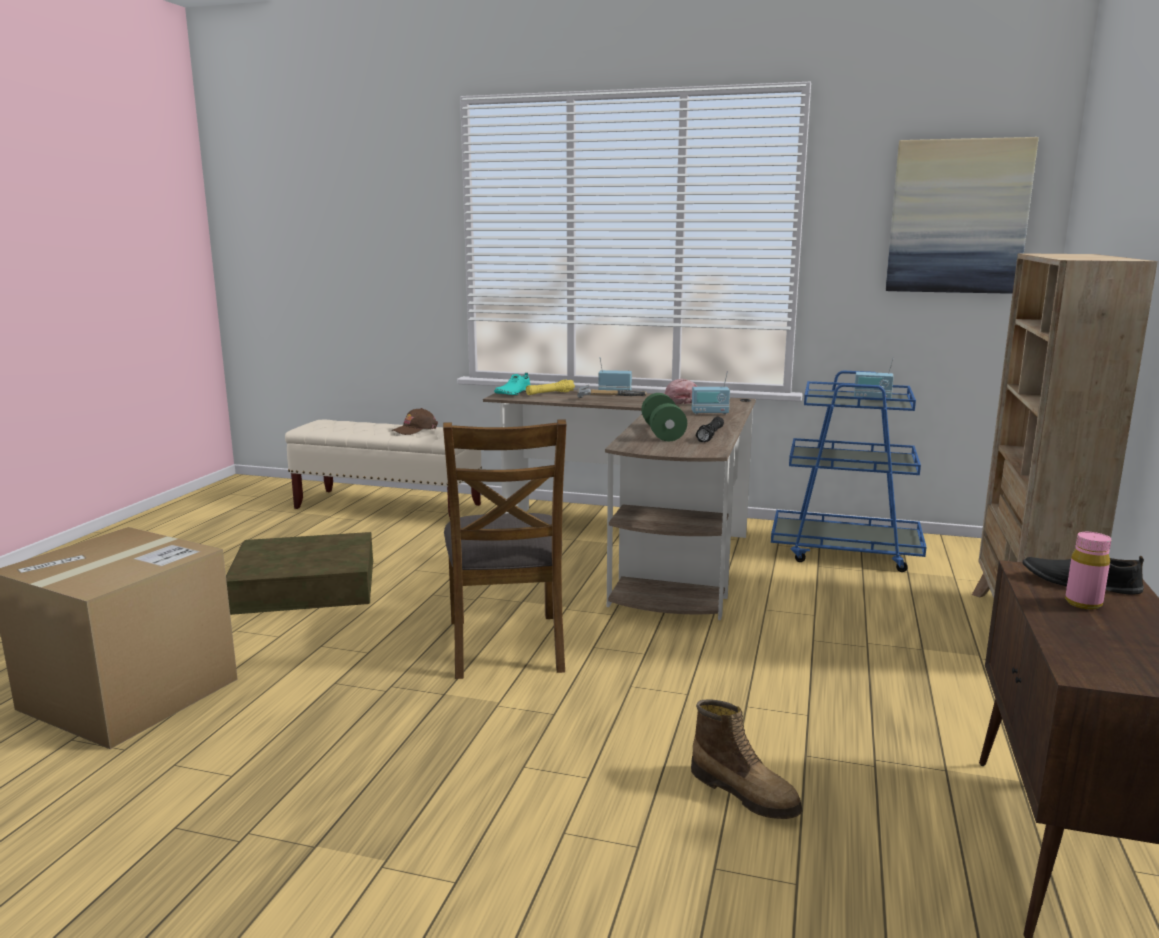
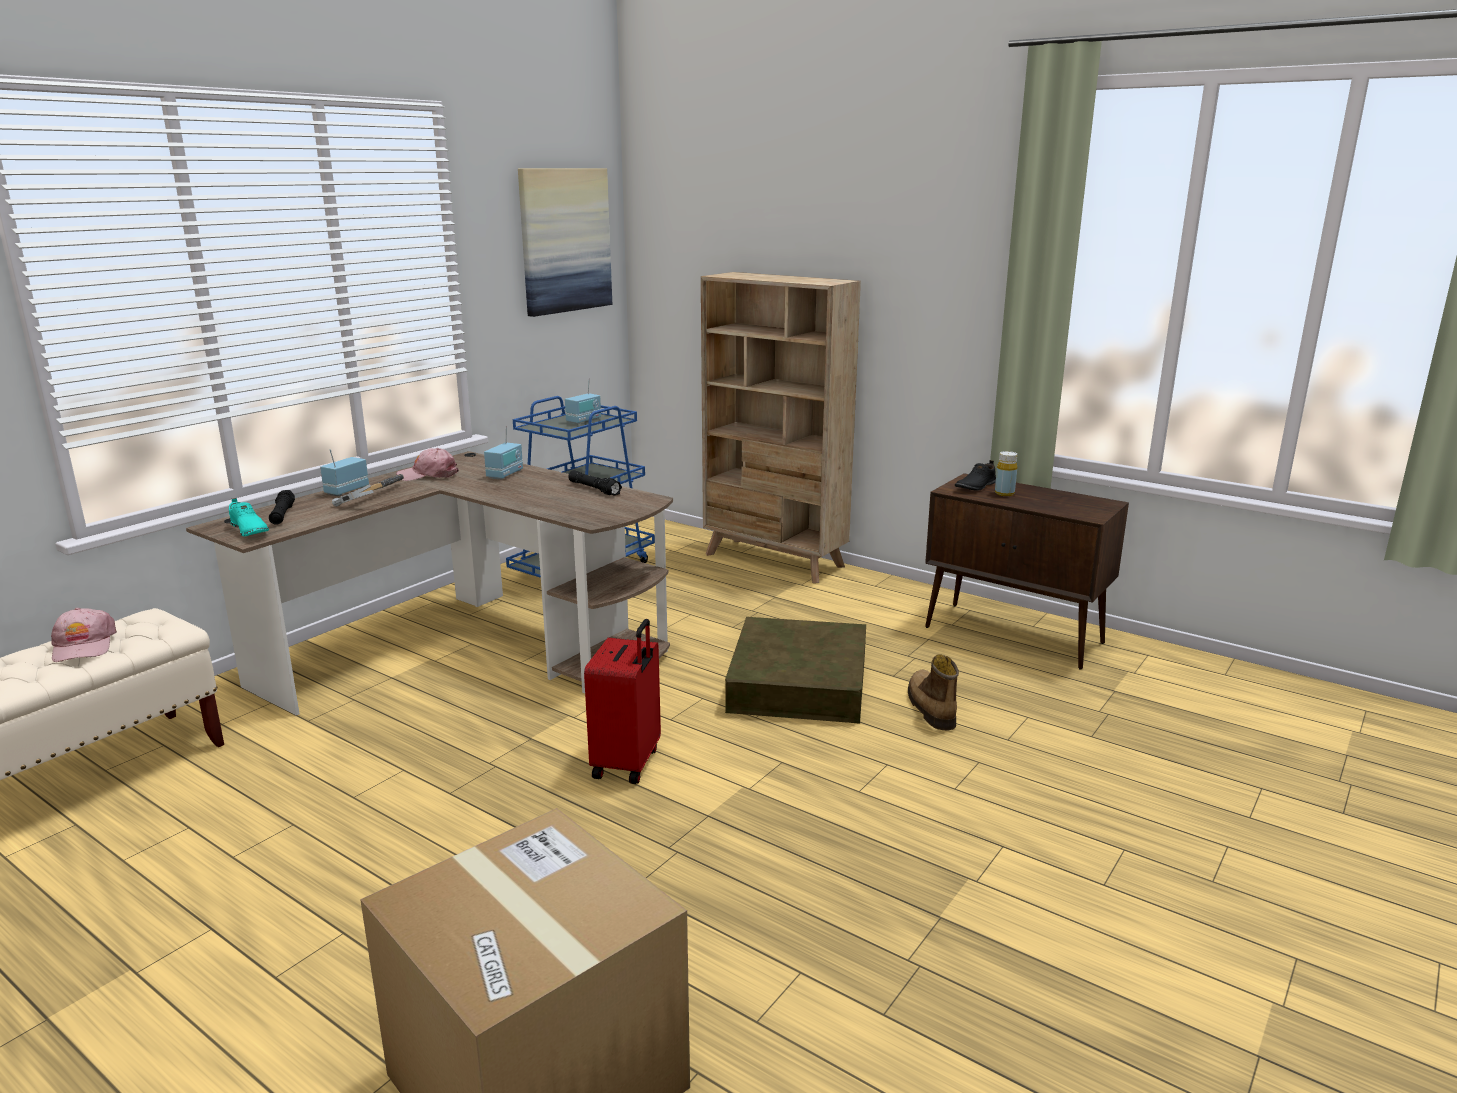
camera: 70 degrees left, 5 degrees up
brown storage box [226,532,373,615] -> brown storage box moved to [725,617,866,724]
brown cap [391,408,438,435] -> pink cap [51,607,117,662]
brown chair [443,419,567,679] -> red suitcase [584,619,661,784]
yellow flashlight [526,379,575,395] -> black flashlight [269,490,295,525]
green dumbbell [641,393,687,441] -> none
boot [691,699,803,819] -> boot turned 75 degrees counterclockwise [908,654,959,731]
pink bottle [1065,532,1111,609] -> yellow bottle [995,451,1017,496]

